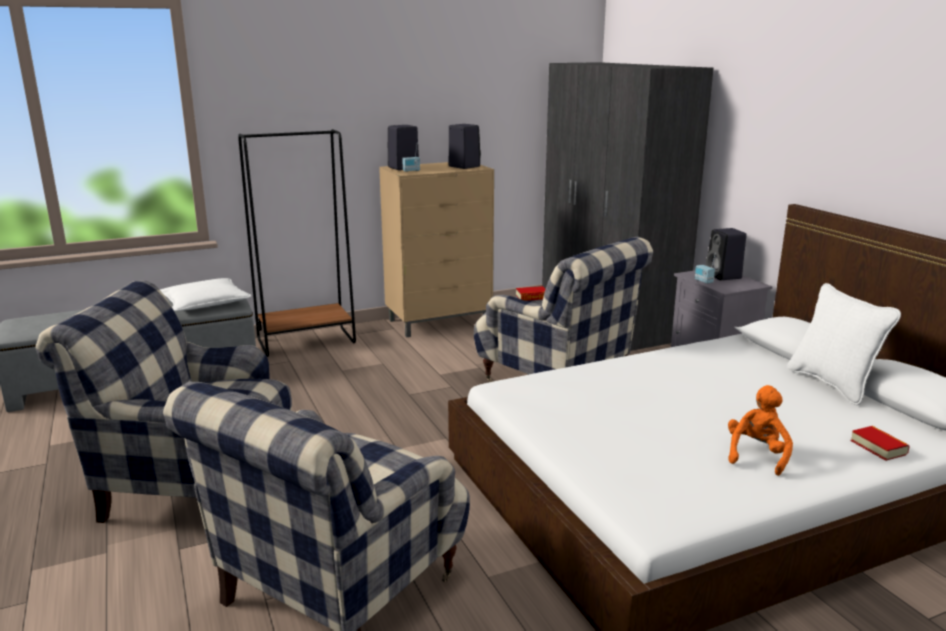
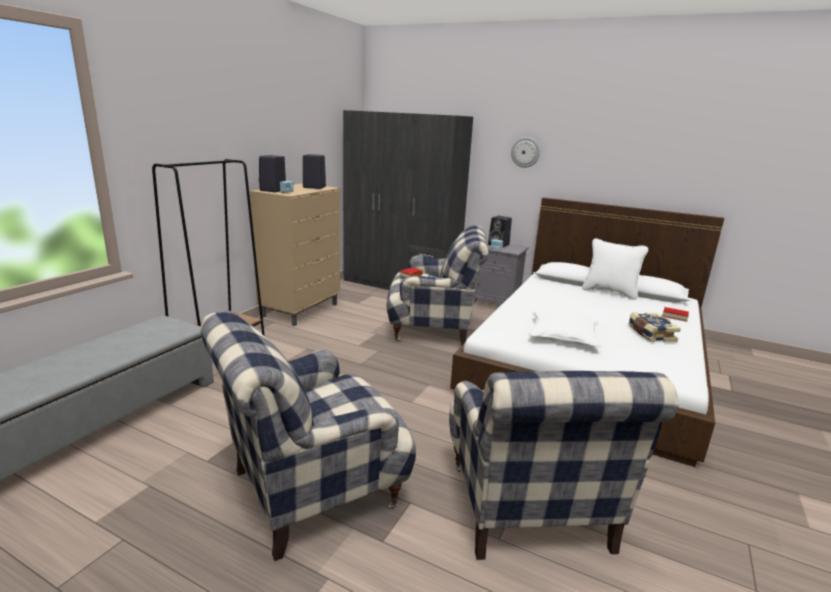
camera: 40 degrees left, 0 degrees up
white pillow [160,278,251,311] -> white pillow moved to [529,311,602,347]
orange plush toy [728,385,793,476] -> book [629,312,681,342]
none -> wall clock [511,137,540,168]

